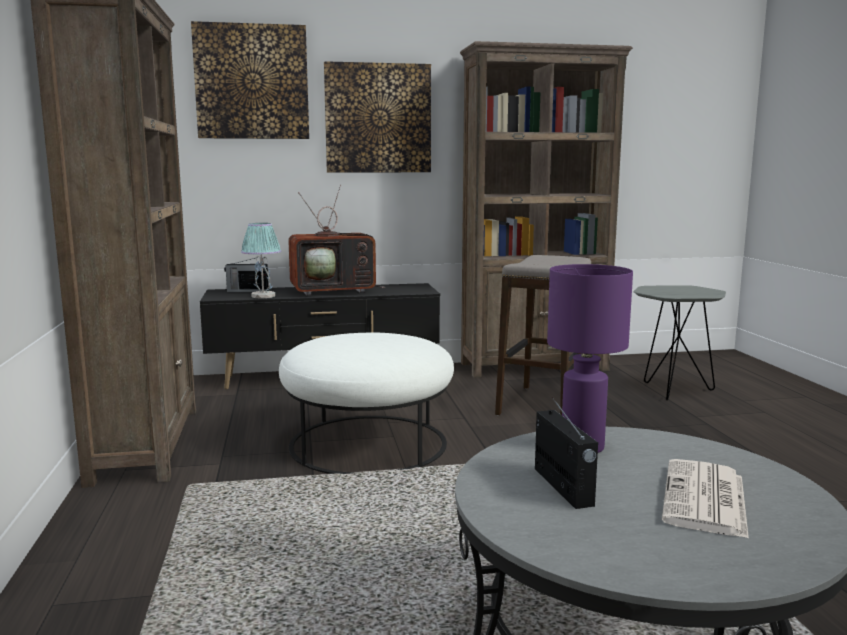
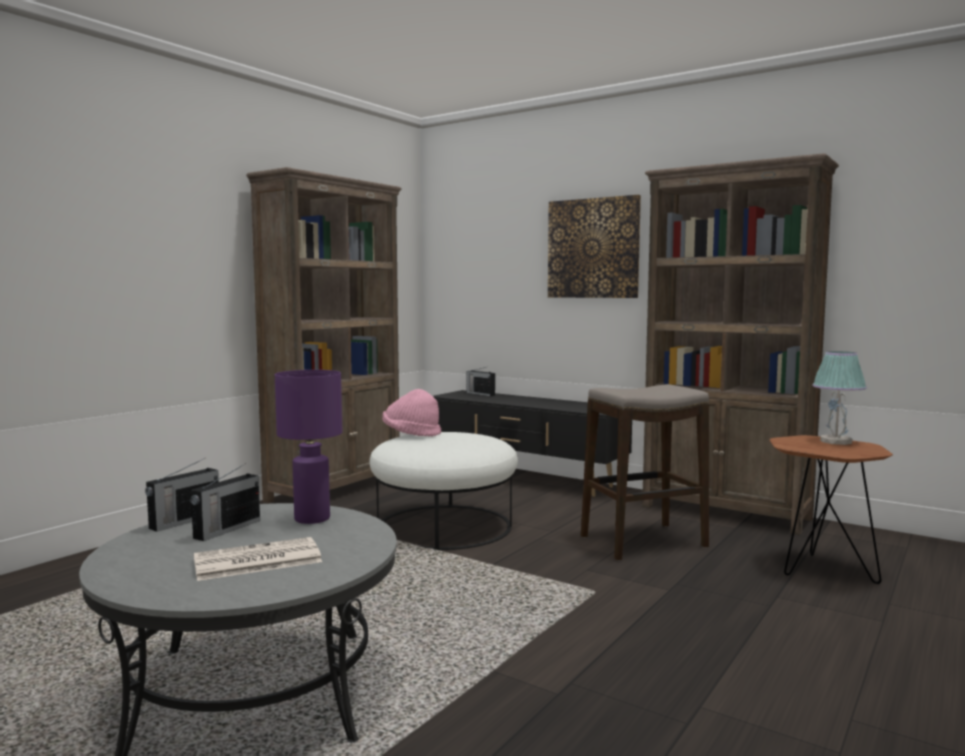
camera: 45 degrees right, 5 degrees down
picture [191,21,309,139] -> none
table lamp [241,223,281,299] -> table lamp moved to [813,351,867,445]
television [288,185,385,296] -> none
grey side table [633,285,726,400] -> brown side table [769,435,893,584]
none -> radio [145,458,219,532]
none -> pink hat [382,389,441,437]

